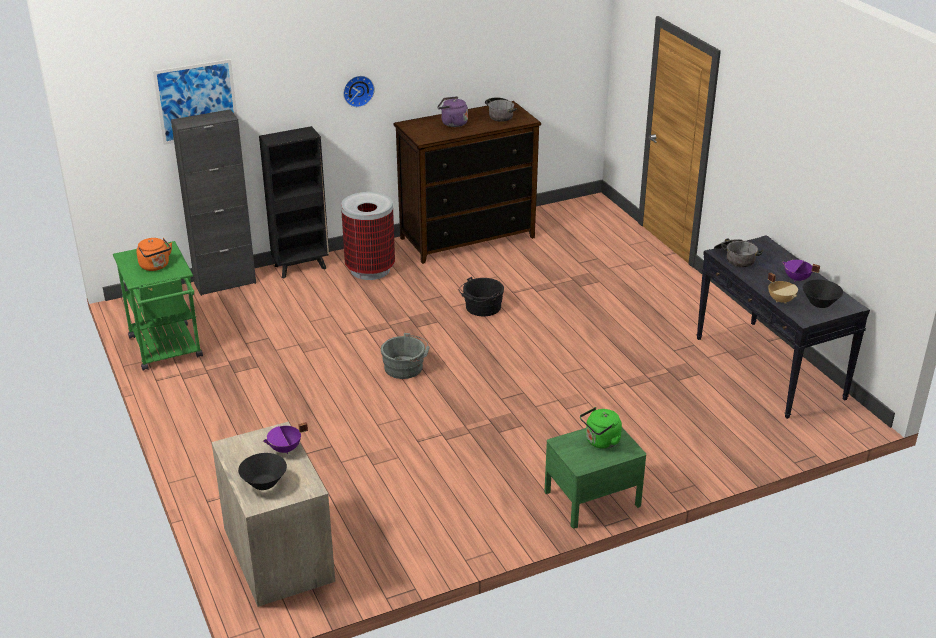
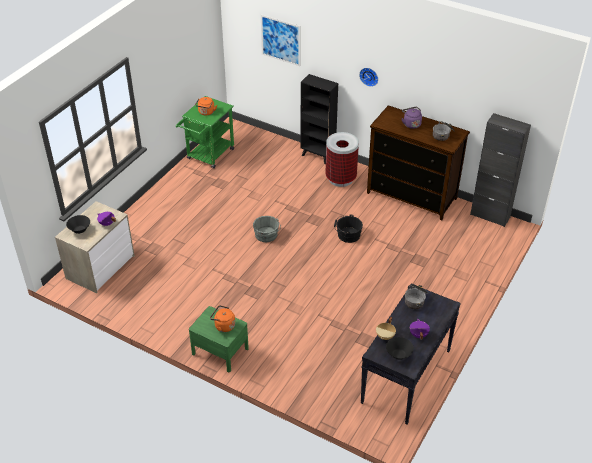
camera: 55 degrees right, 10 degrees up
black cabinet [171,109,256,296] -> black cabinet moved to [470,113,531,227]
green kettle [580,407,622,449] -> orange kettle [210,305,235,332]

